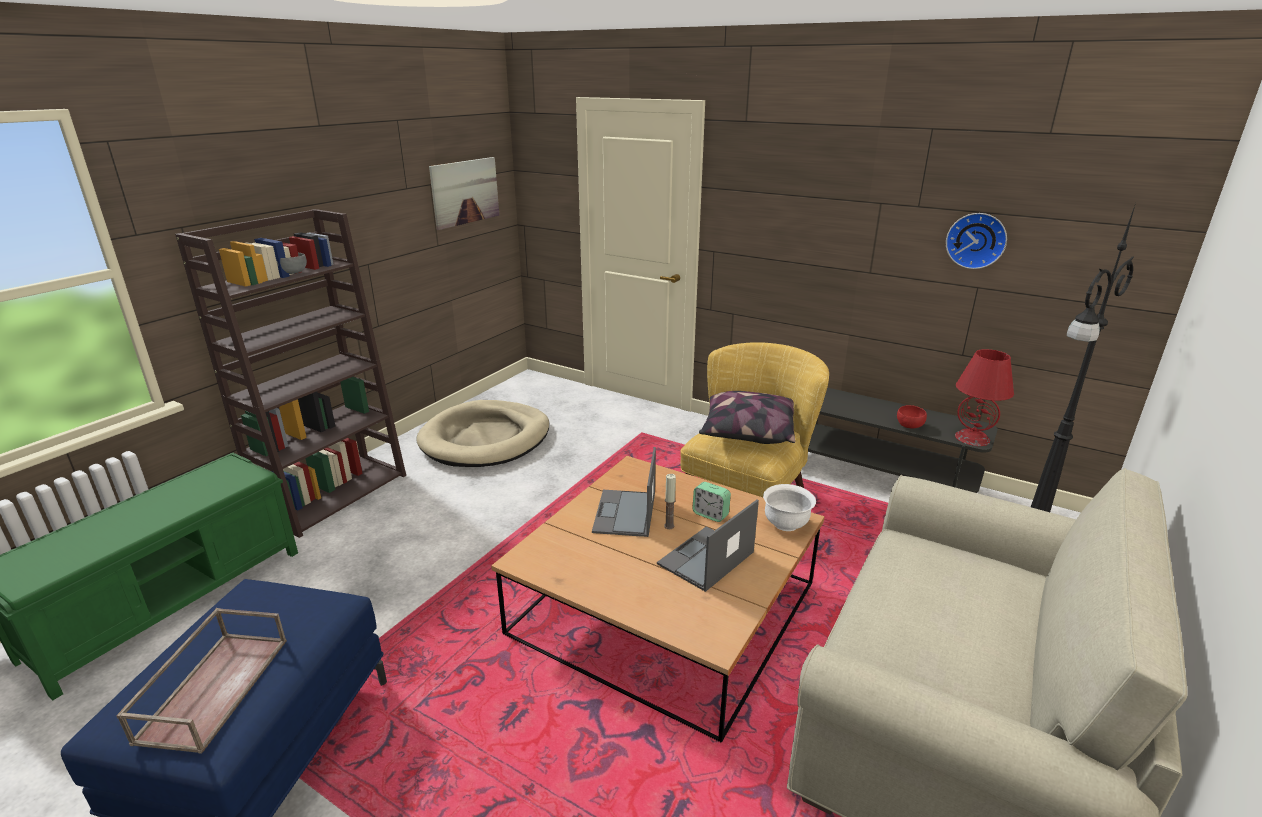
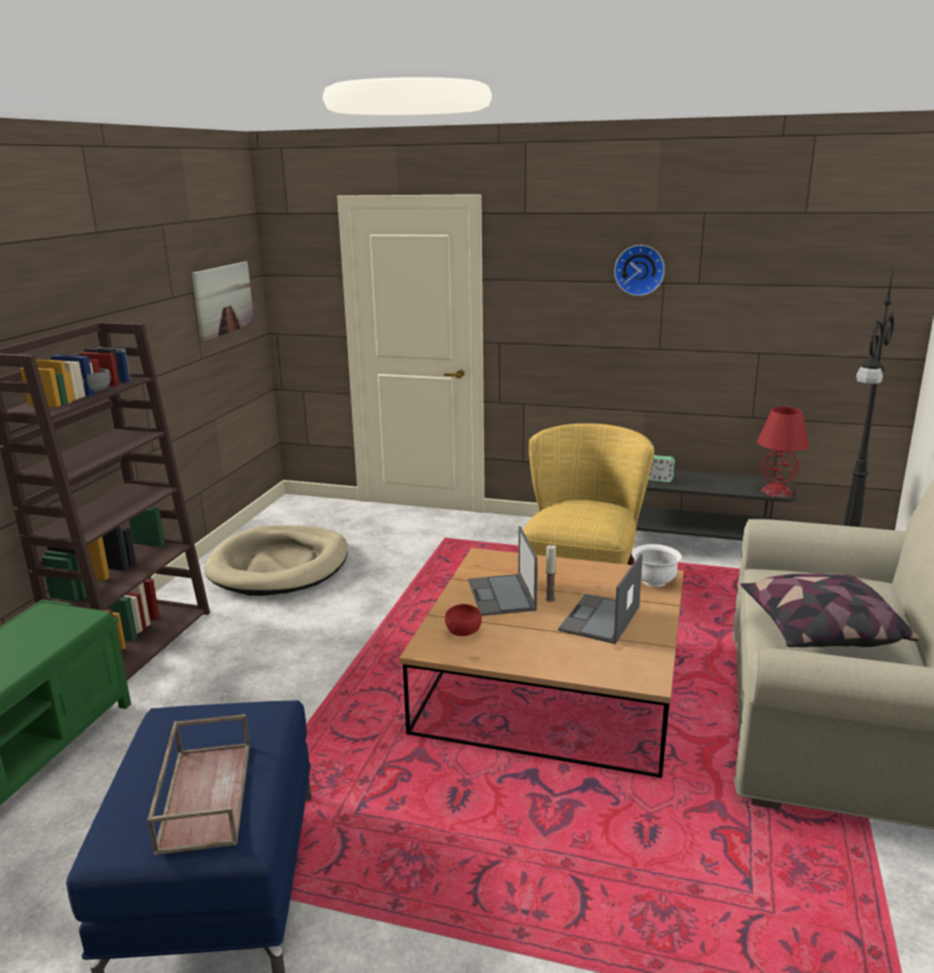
camera: 15 degrees left, 5 degrees down
alarm clock [692,482,731,522] -> alarm clock moved to [649,455,675,482]
pillow [699,391,795,444] -> pillow moved to [740,574,919,647]
red bowl [897,405,927,428] -> red bowl moved to [445,604,482,636]
wall clock [946,213,1007,269] -> wall clock moved to [614,245,665,296]

